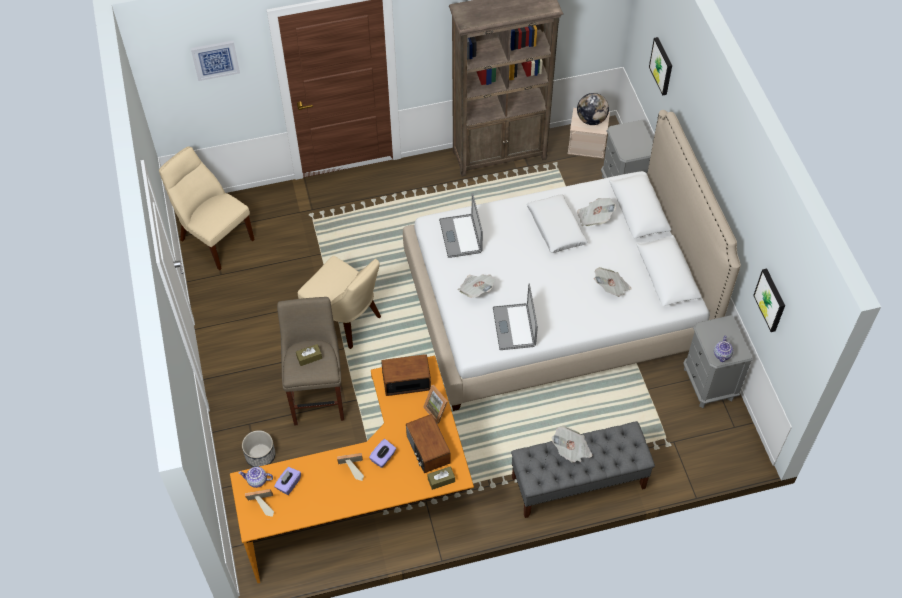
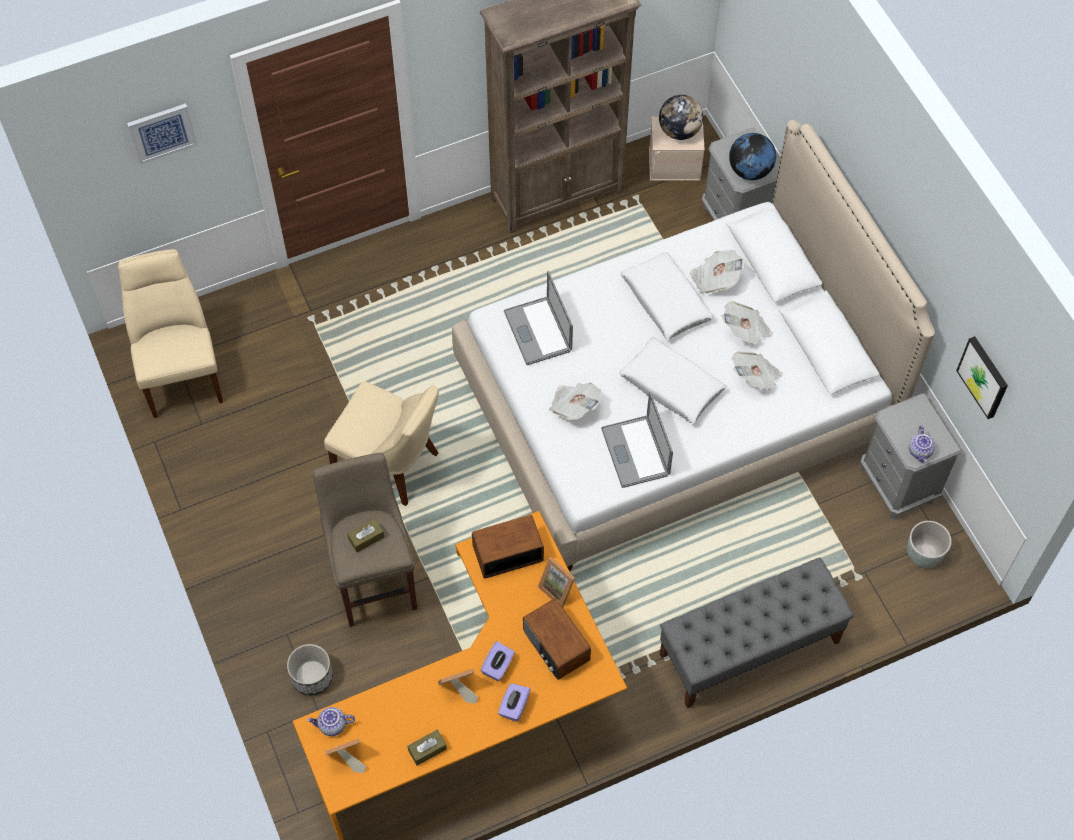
camera: 10 degrees left, 5 degrees up
beige chair [159,146,255,270] -> beige chair turned 45 degrees clockwise [118,249,223,418]
purple tissue box [274,467,301,495] -> purple tissue box moved to [498,683,531,722]
brown tissue box [427,466,455,490] -> brown tissue box moved to [407,730,447,765]
newspaper [552,426,592,463] -> newspaper moved to [722,301,773,344]
picture [649,37,672,96] -> none
none -> white pillow [619,337,727,424]
none -> globe [729,133,776,180]
none -> grey planter [907,521,951,568]

